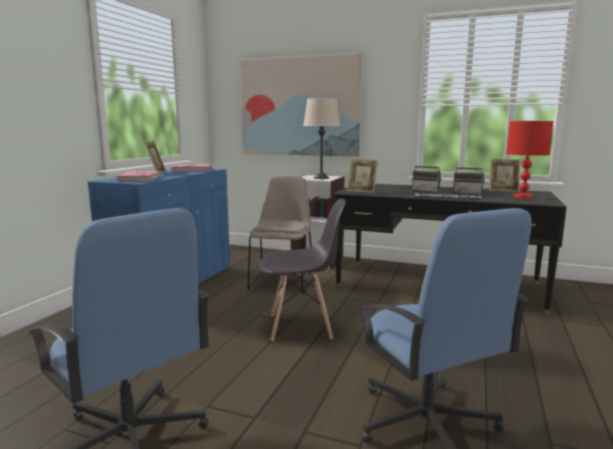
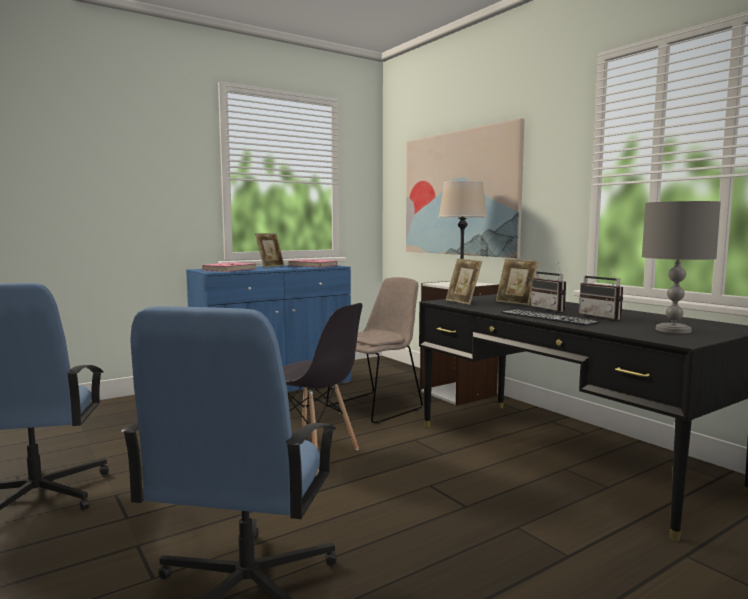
camera: 35 degrees right, 5 degrees down
picture frame [489,159,520,192] -> picture frame moved to [496,259,539,305]
red table lamp [507,121,553,199] -> grey table lamp [642,201,721,333]

